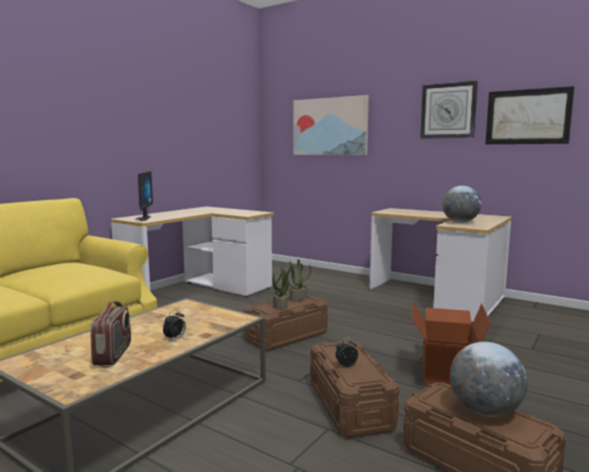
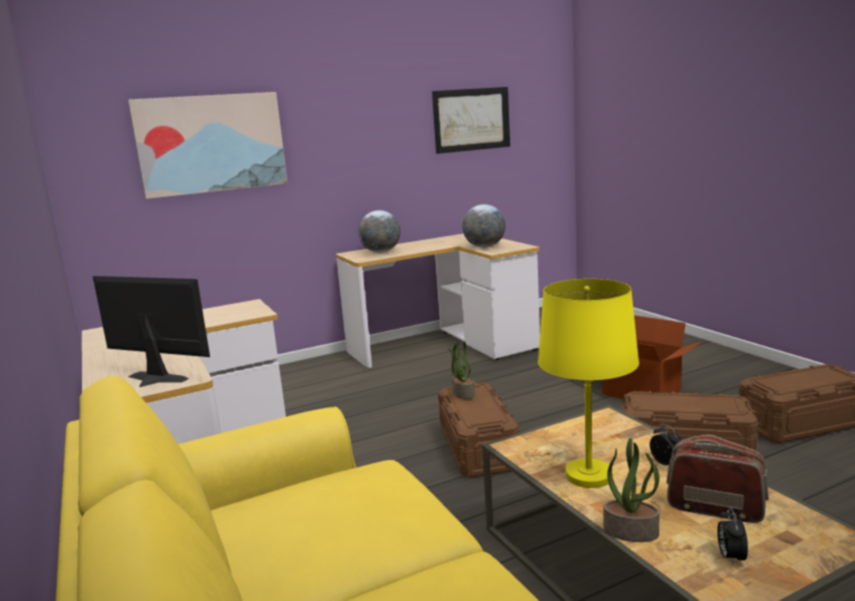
camera: 60 degrees left, 5 degrees up
potted plant [272,266,292,310] -> potted plant moved to [603,438,660,542]
alarm clock [336,338,358,367] -> alarm clock moved to [717,507,748,566]
wall clock [420,81,478,139] -> none
globe [450,342,528,417] -> globe moved to [358,210,401,253]
none -> yellow table lamp [538,279,639,488]

